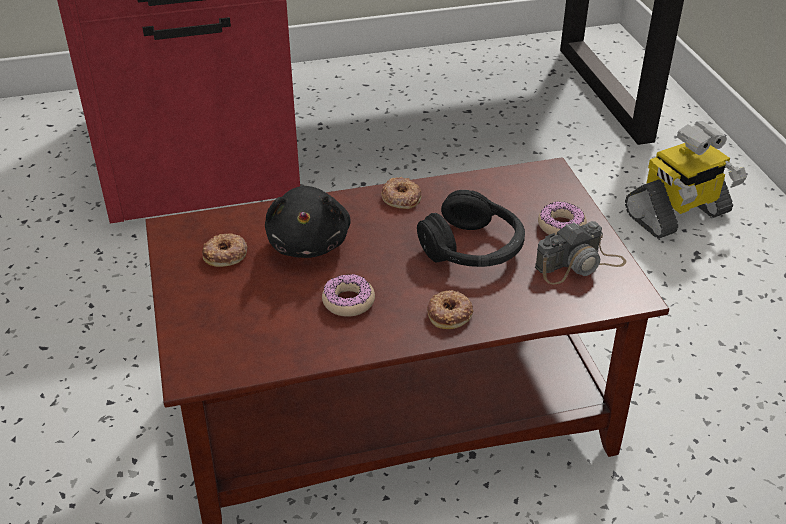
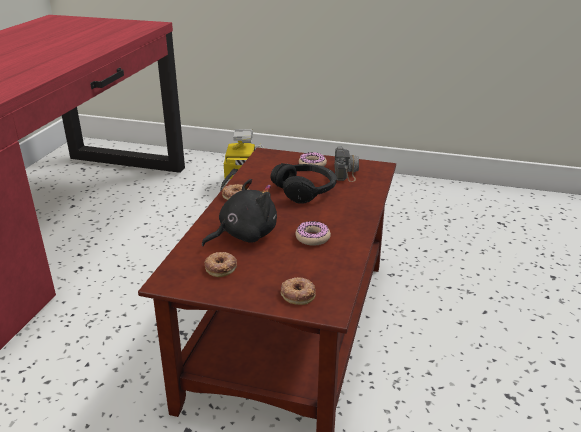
camera: 60 degrees left, 10 degrees down
black plush toy [265,186,351,258] -> black plush toy turned 60 degrees counterclockwise [202,179,277,246]
donut [427,290,473,329] -> donut moved to [281,277,316,305]

